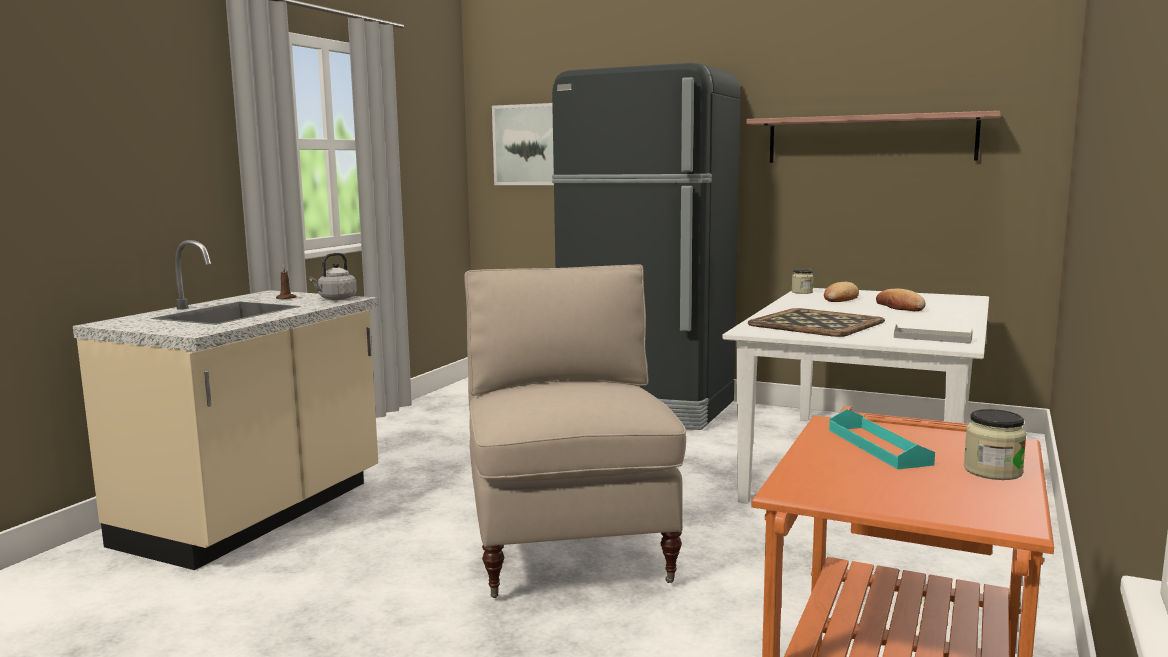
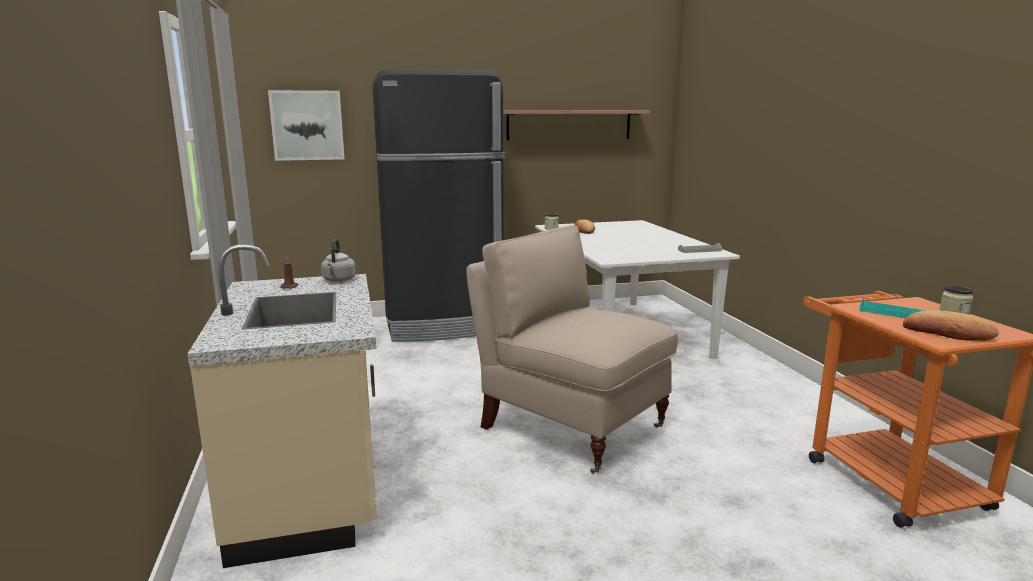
camera: 40 degrees left, 5 degrees up
tray [748,308,885,337] -> none
bread [876,289,926,311] -> bread moved to [903,310,999,341]

